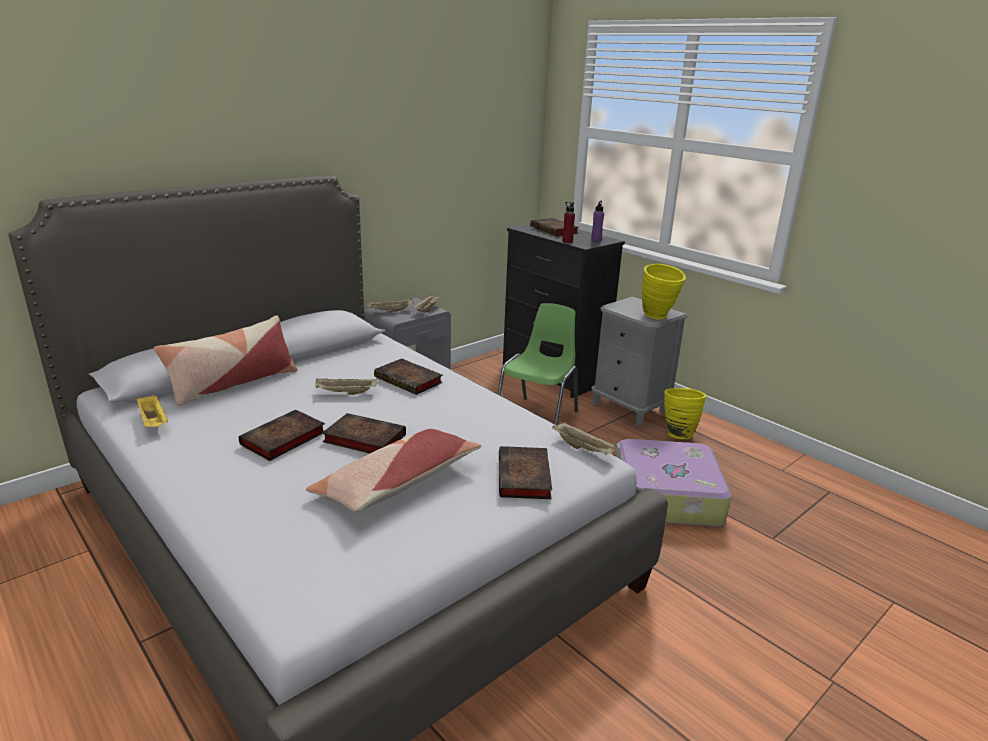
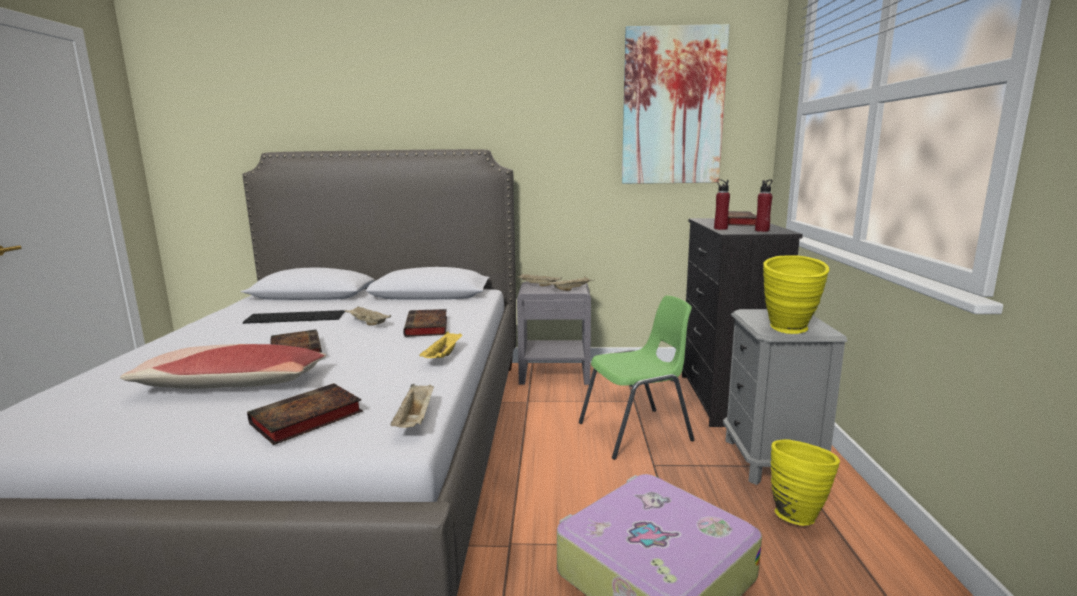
camera: 45 degrees right, 10 degrees down
yellow tray [137,395,168,427] -> yellow tray moved to [419,332,462,358]
pillow [154,315,298,406] -> none
book [239,410,325,461] -> none
purple bottle [591,201,604,242] -> red bottle [755,180,772,232]
none -> keyboard [243,310,345,324]
none -> picture [622,24,729,184]

